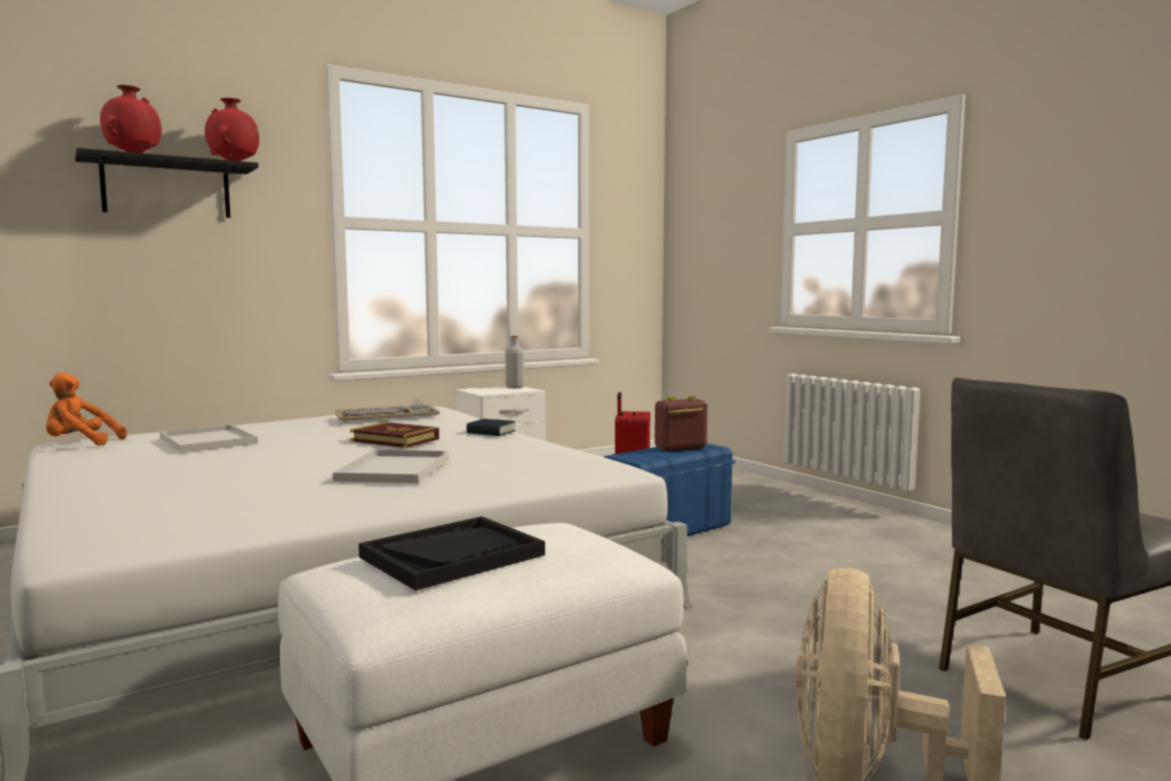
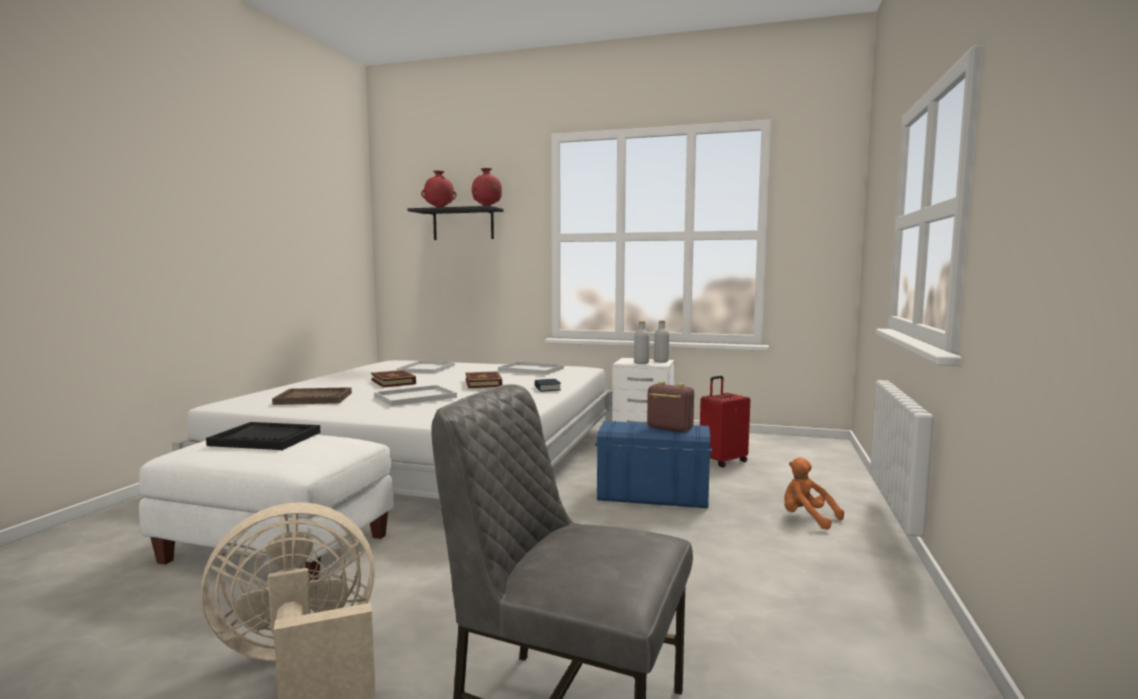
camera: 50 degrees right, 0 degrees up
orange plush toy [46,373,127,445] -> orange plush toy moved to [784,457,844,530]
keyboard [335,404,440,421] -> white tray [498,361,564,375]
none -> brown tray [272,387,352,405]
none -> book [371,370,416,387]
none -> grey bottle [634,321,650,364]

